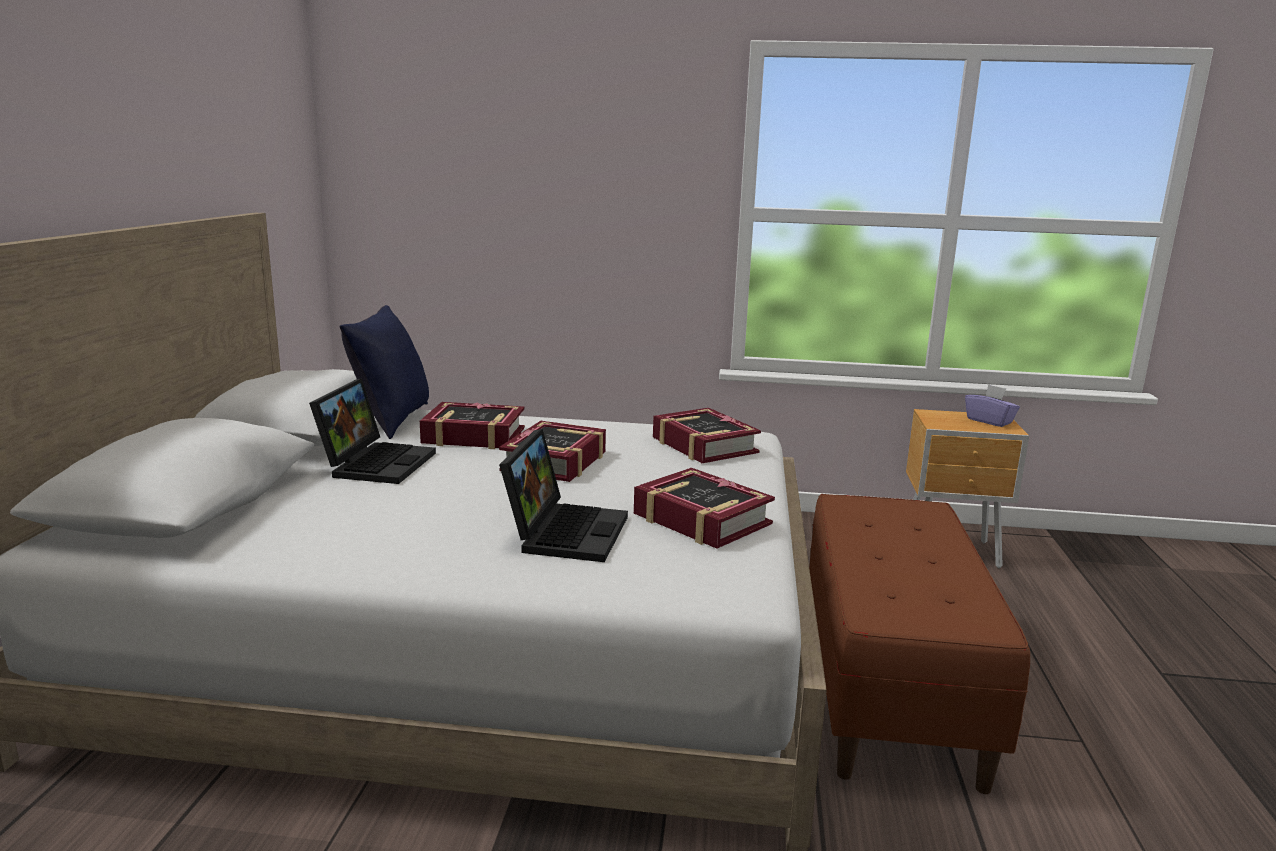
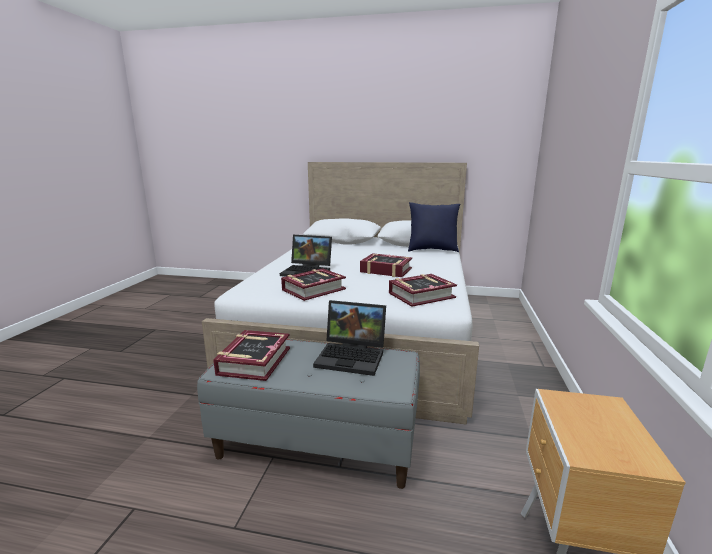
camera: 95 degrees right, 0 degrees up
laptop [309,378,436,484] -> laptop moved to [313,300,386,376]
book [420,402,525,449] -> book moved to [213,330,290,381]
brown bench [809,494,1030,794] -> grey bench [197,339,420,489]
purple tissue box [965,384,1020,427] -> none

